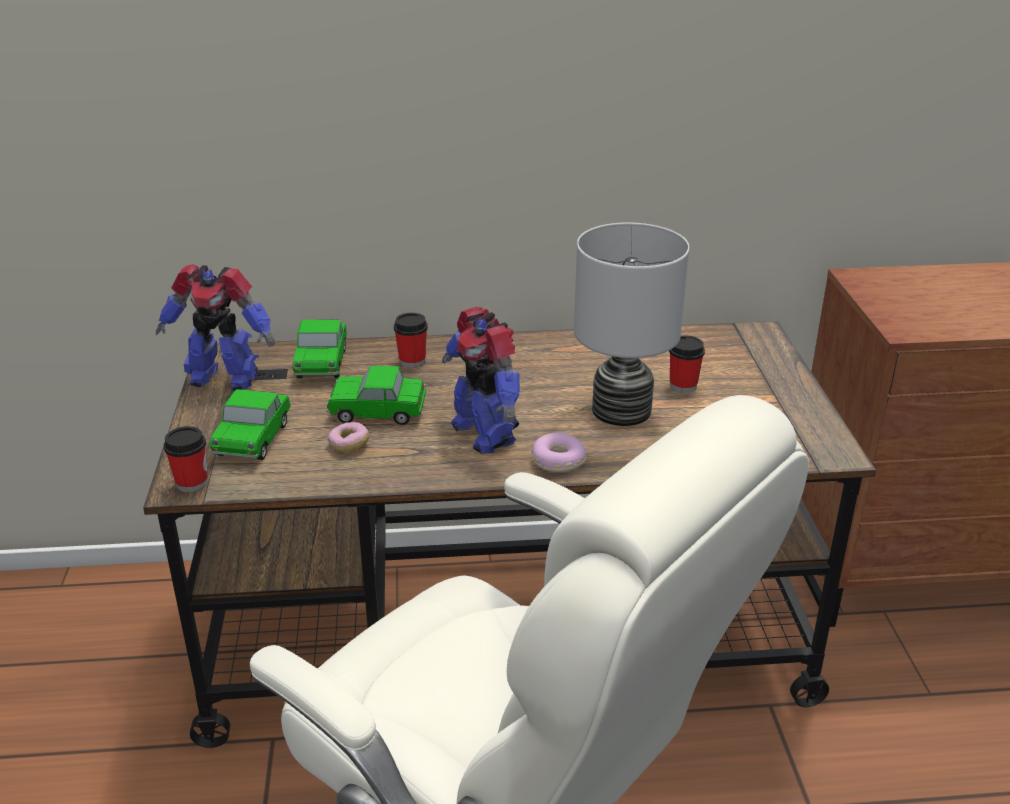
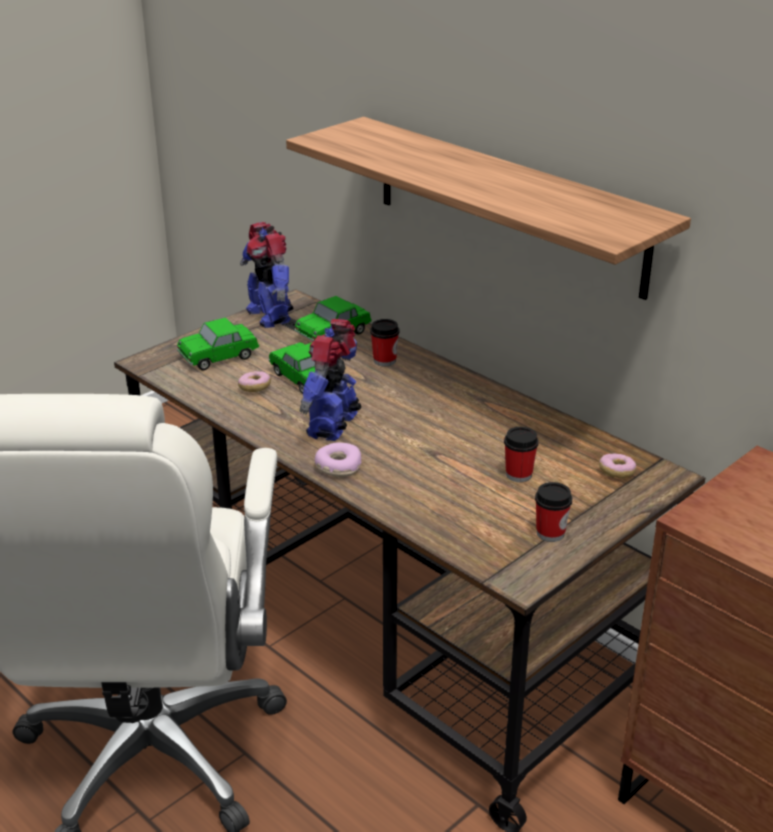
camera: 50 degrees right, 0 degrees up
cup [164,426,208,492] -> cup moved to [535,482,572,542]
grey table lamp [574,222,689,426] -> none
none -> shelf [286,117,691,300]
none -> donut [599,454,637,478]

